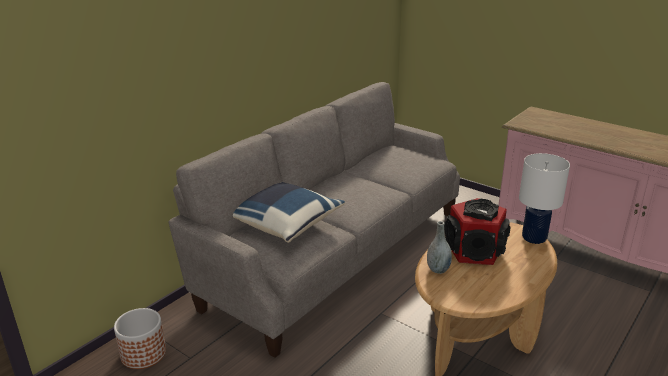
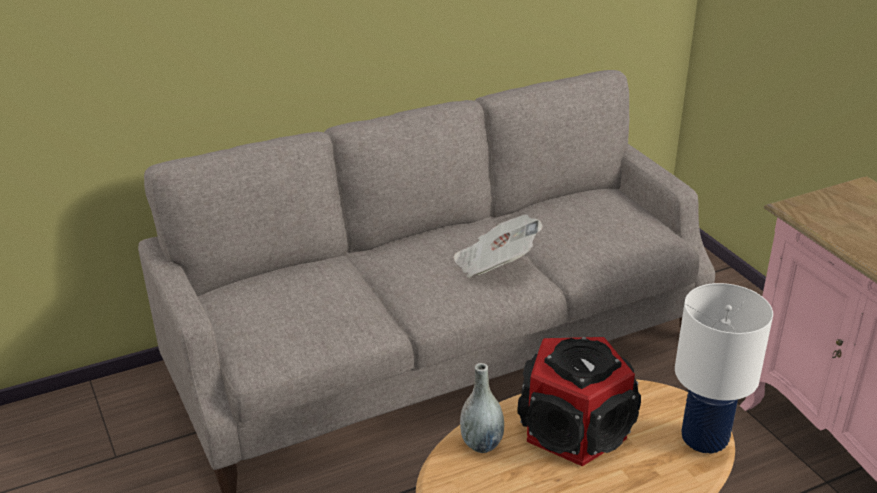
camera: 25 degrees right, 5 degrees up
planter [114,308,166,369] -> none
blue pillow [233,182,345,243] -> none
none -> newspaper [453,214,543,278]

